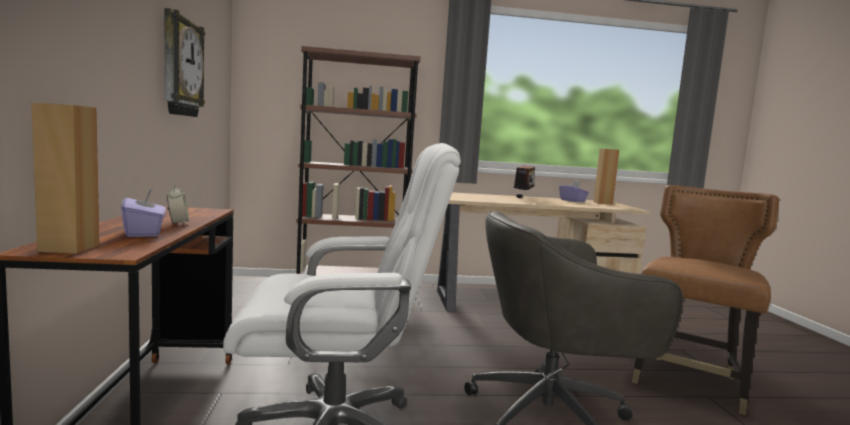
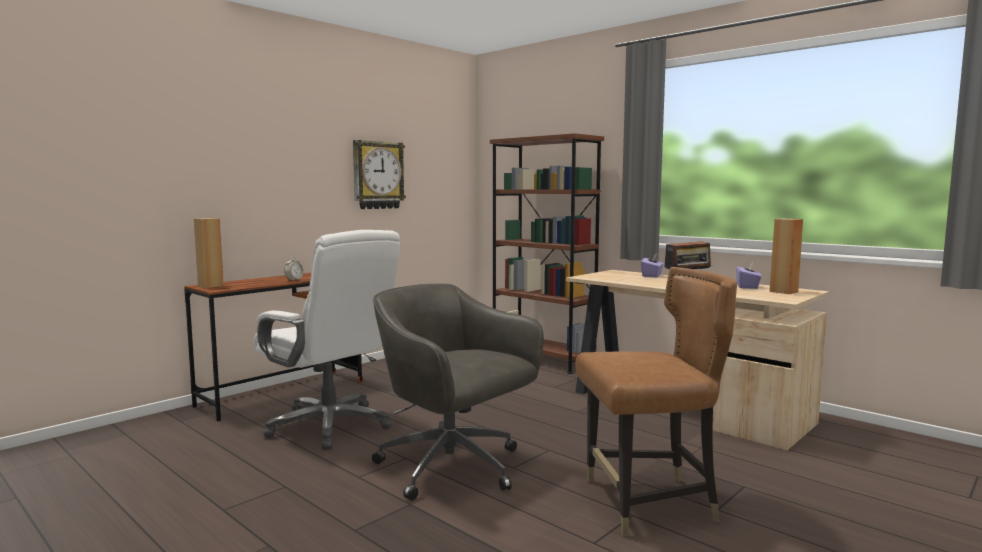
camera: 50 degrees right, 0 degrees up
purple tissue box [121,189,166,237] -> purple tissue box moved to [641,253,664,277]

